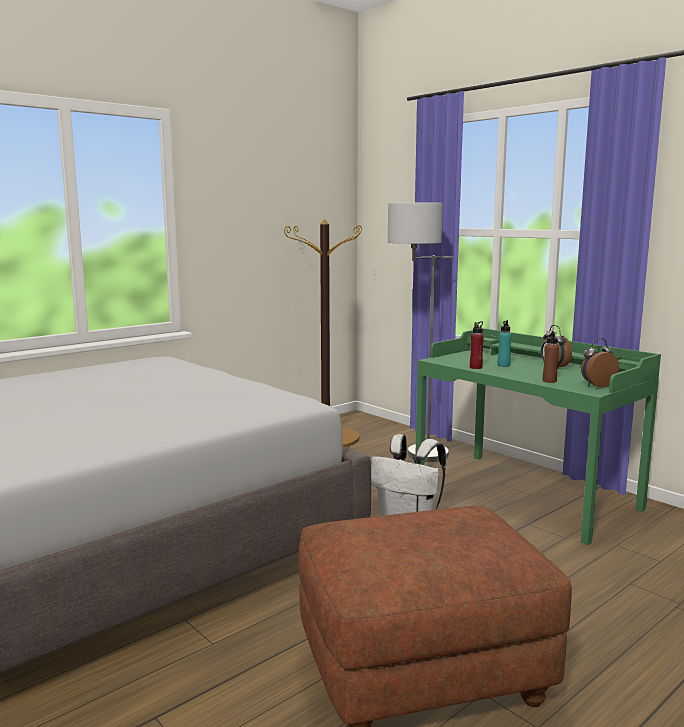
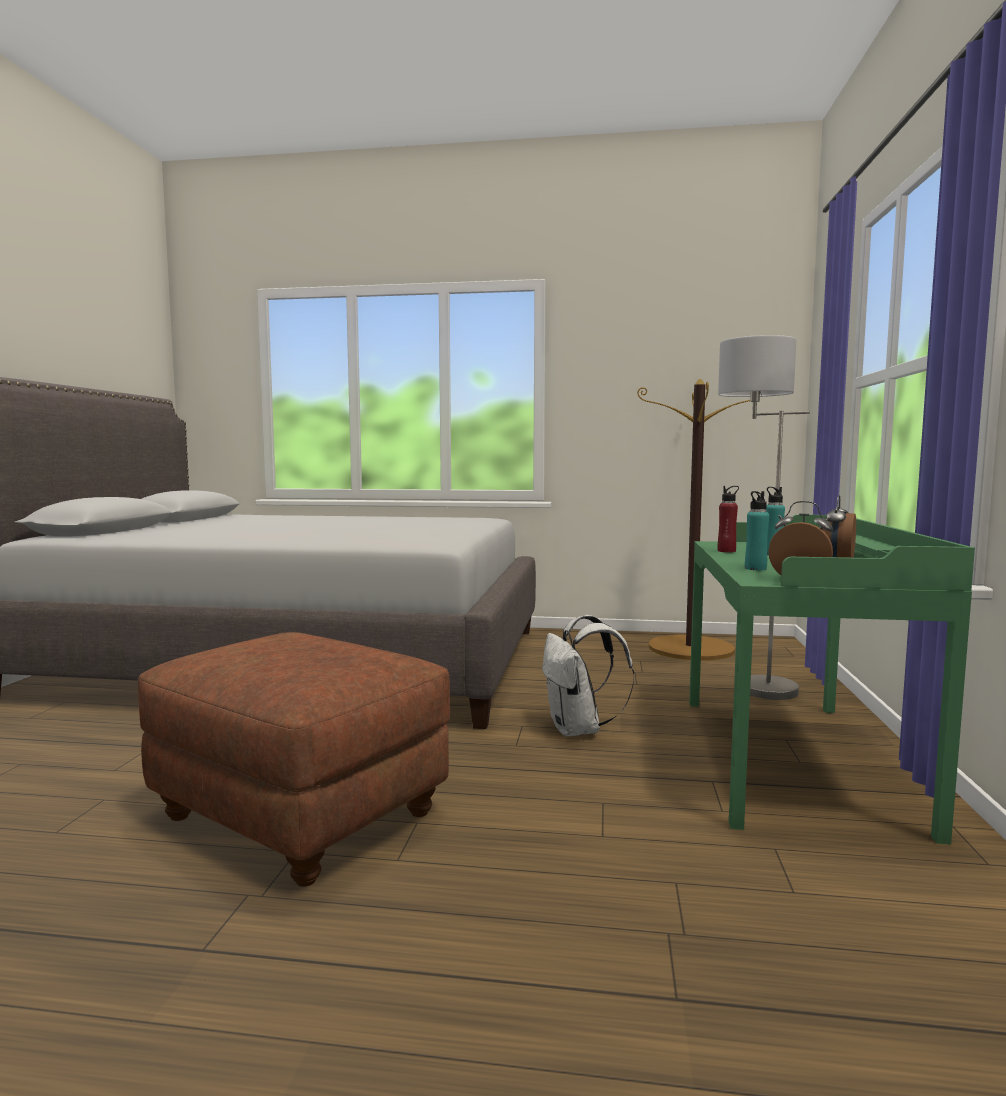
camera: 50 degrees right, 5 degrees down
brown bottle [543,331,559,383] -> turquoise bottle [745,491,769,570]

